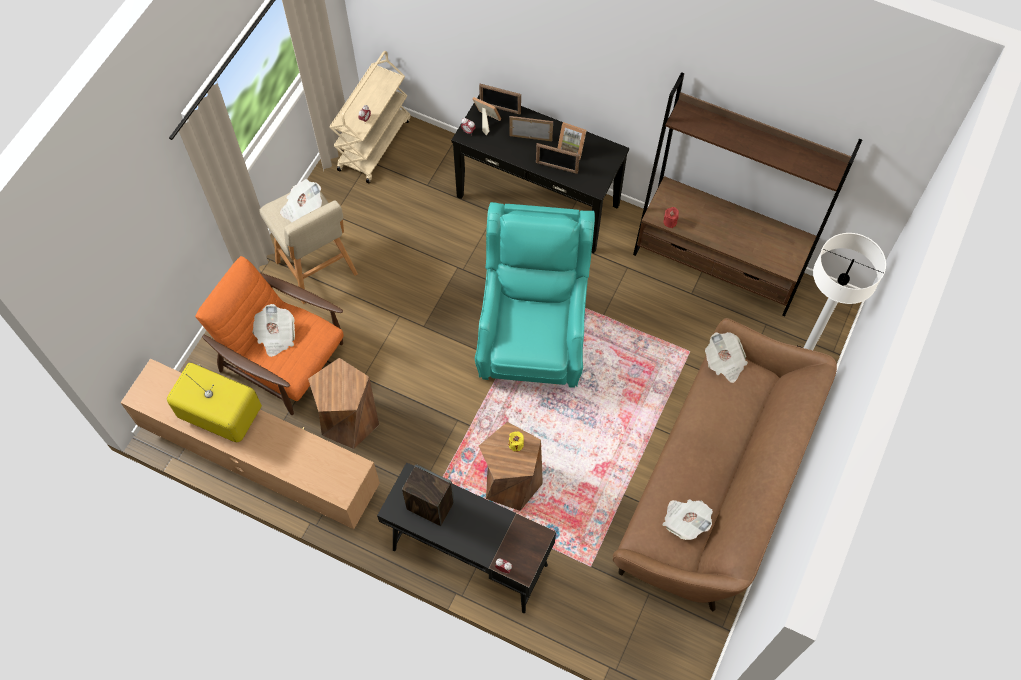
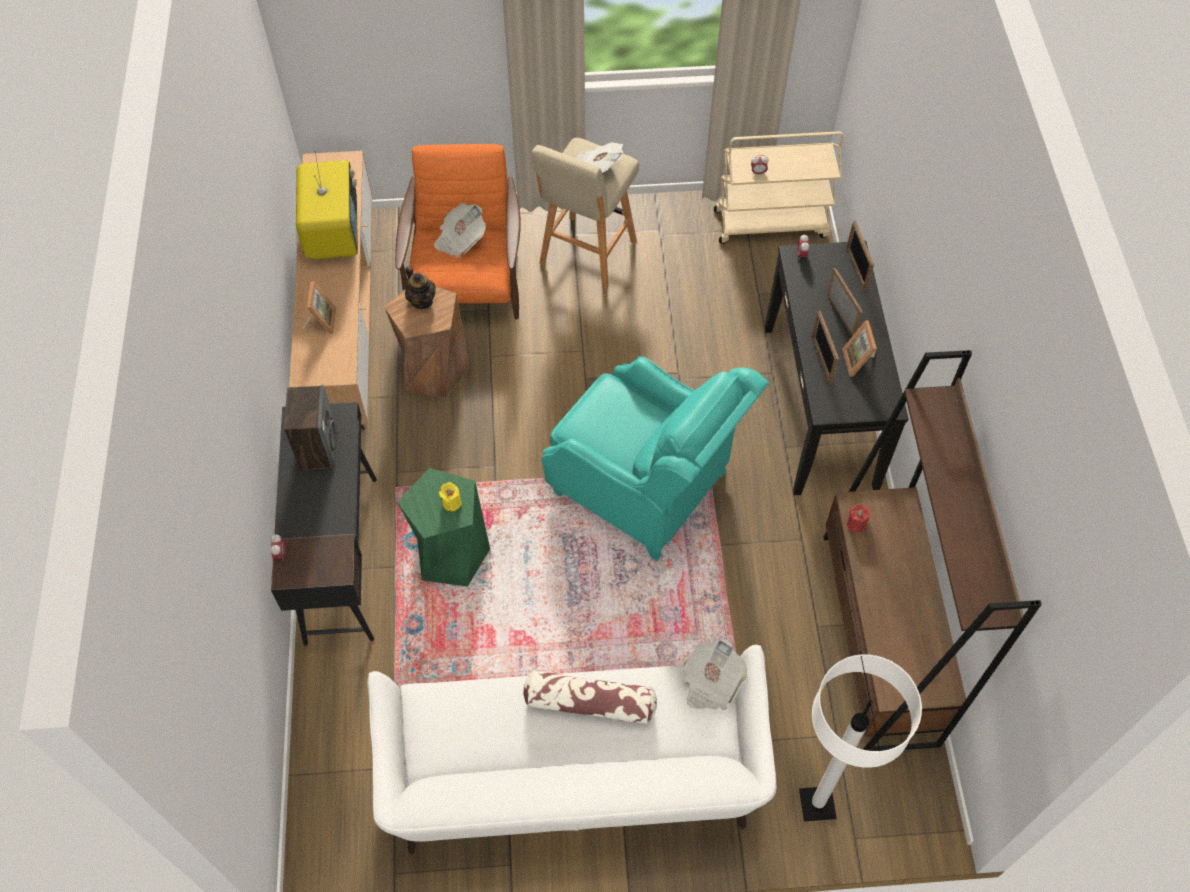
camera: 60 degrees right, 5 degrees down
picture frame [473,97,501,135] -> picture frame moved to [301,281,336,334]
turquoise armchair [475,202,595,388] -> turquoise armchair turned 60 degrees clockwise [542,357,769,561]
brown stool [479,422,543,511] -> green stool [397,468,490,587]
brown sofa [613,318,837,612] -> white sofa [367,645,777,854]
newspaper [663,499,713,540] -> none
none -> teapot [405,266,436,309]
none -> pillow [524,670,657,725]

